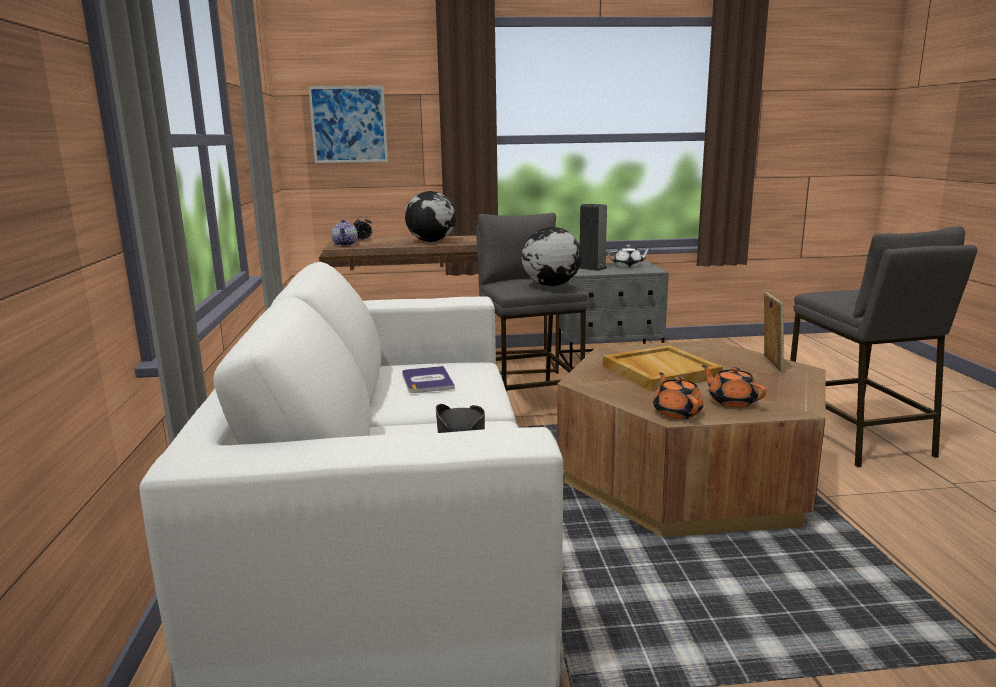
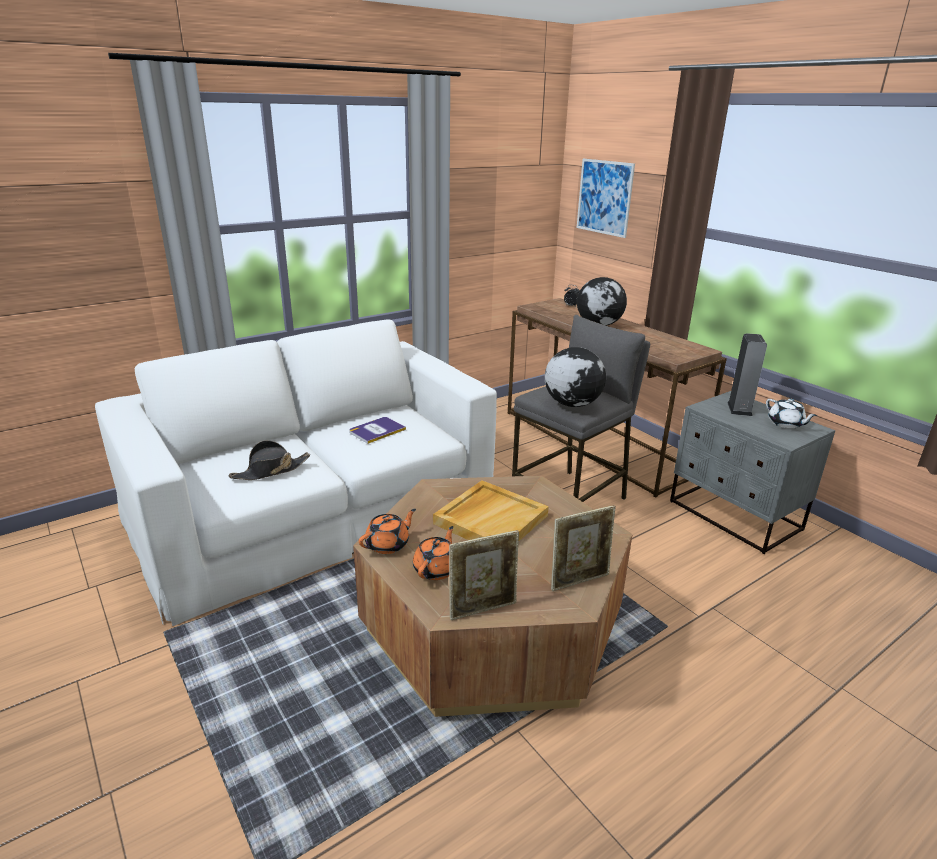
camera: 60 degrees right, 10 degrees up
teapot [331,219,358,246] -> none
grey stool [790,227,977,467] -> none
none -> picture frame [449,530,519,620]

